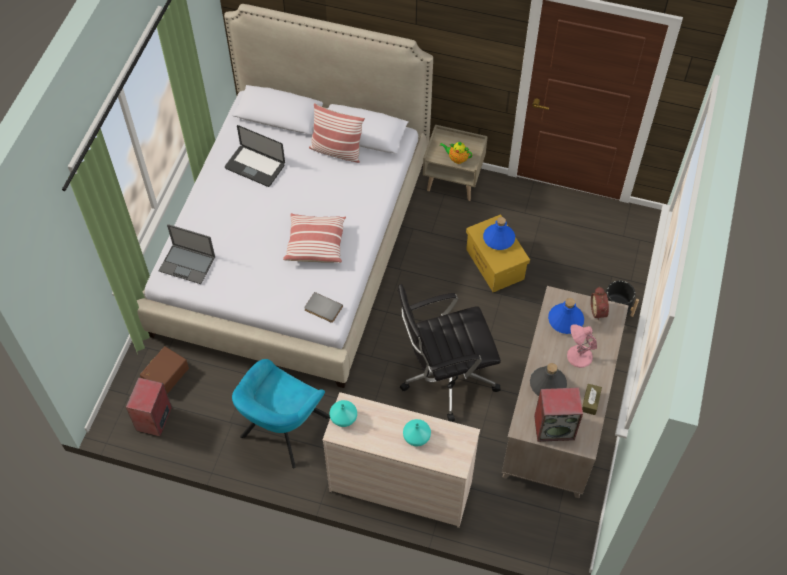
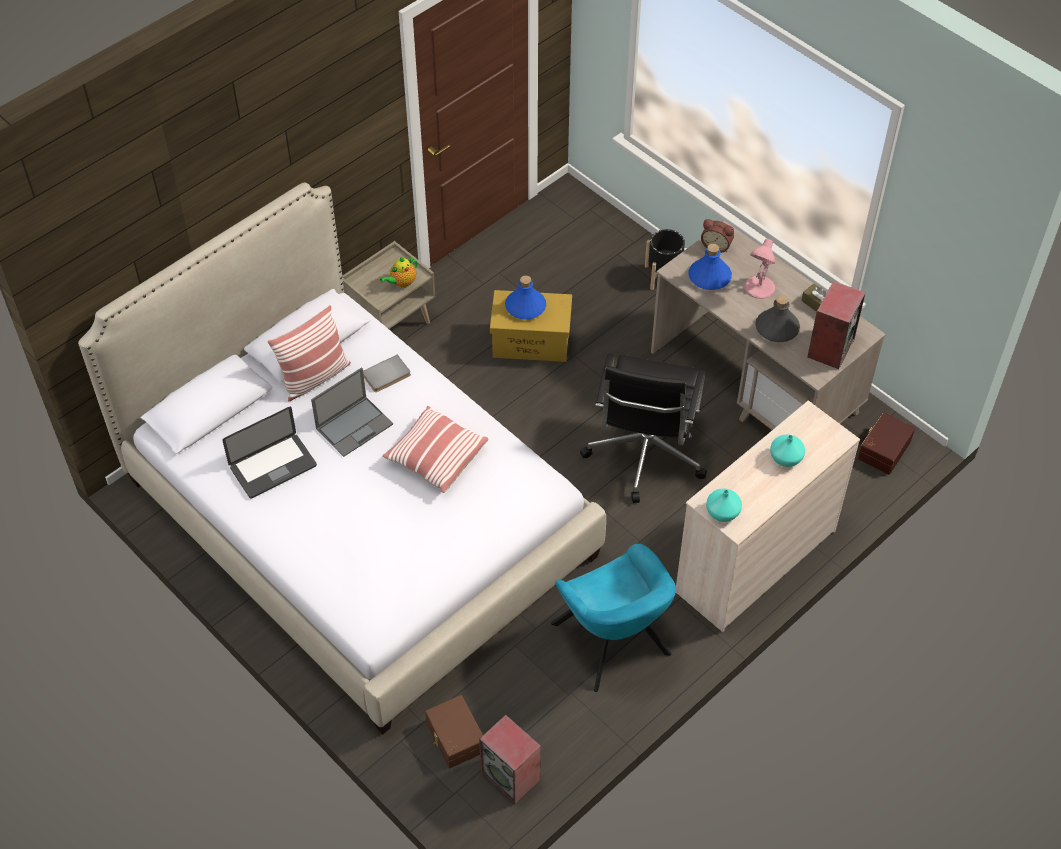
camera: 60 degrees left, 5 degrees down
laptop [159,224,215,284] -> laptop moved to [311,367,393,457]
grey book [304,292,343,323] -> grey book moved to [363,354,411,392]
none -> brown storage box [857,412,915,474]

